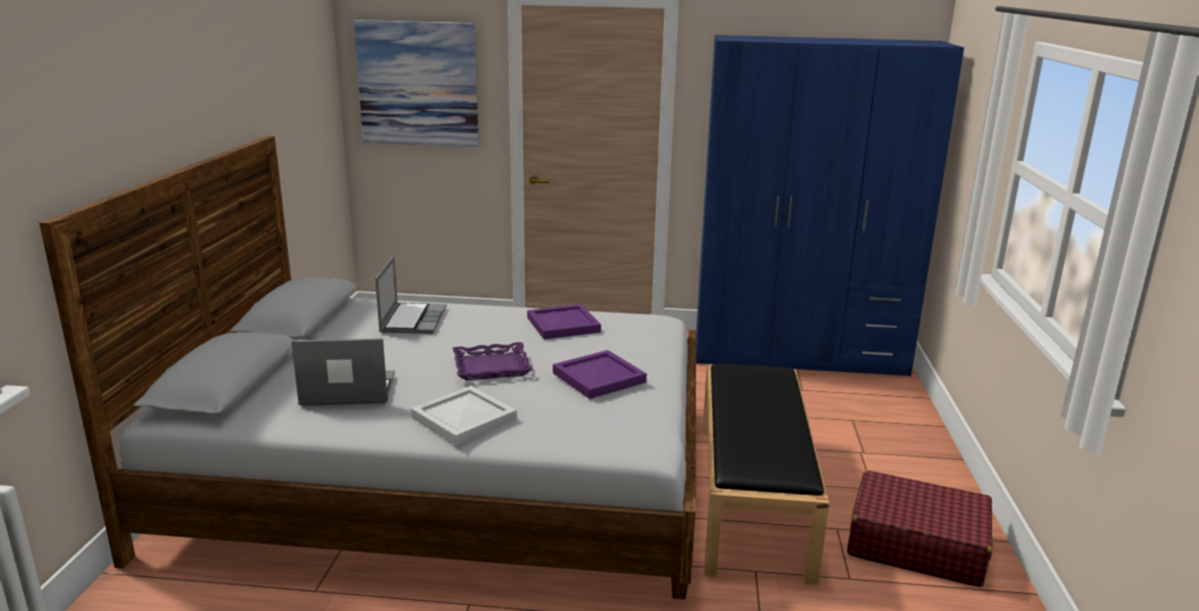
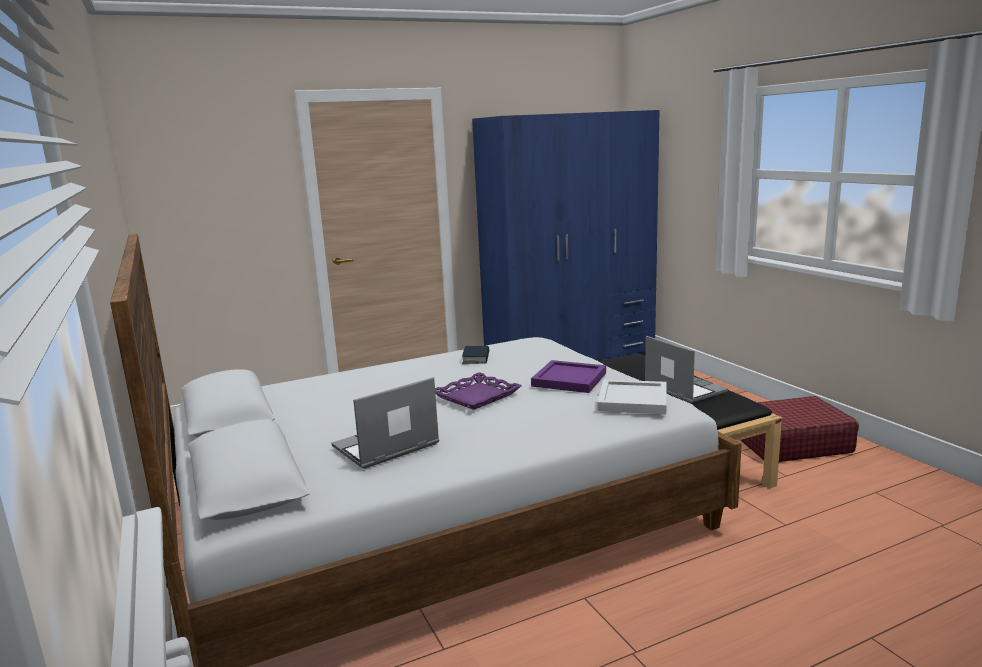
camera: 30 degrees left, 5 degrees down
picture [354,20,479,147] -> none
laptop [375,256,447,334] -> laptop moved to [645,336,728,403]
white tray [411,386,517,445] -> white tray moved to [597,379,667,415]
purple tray [527,304,601,339] -> book [462,346,489,364]

